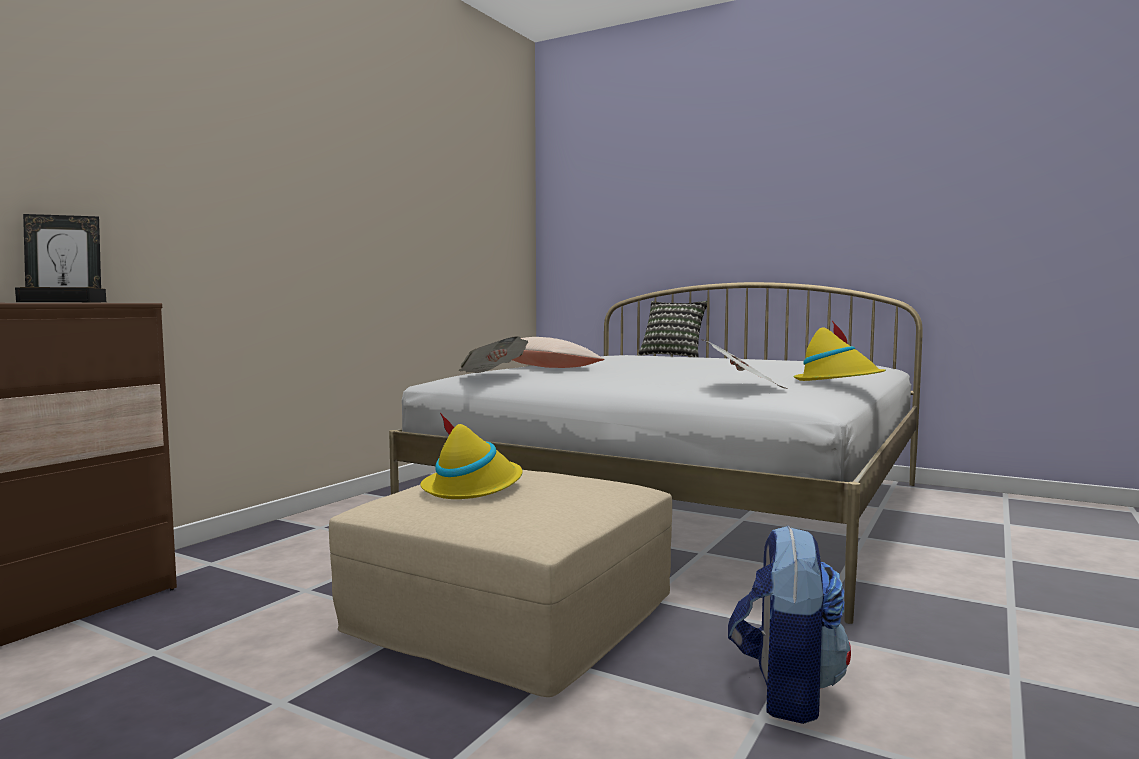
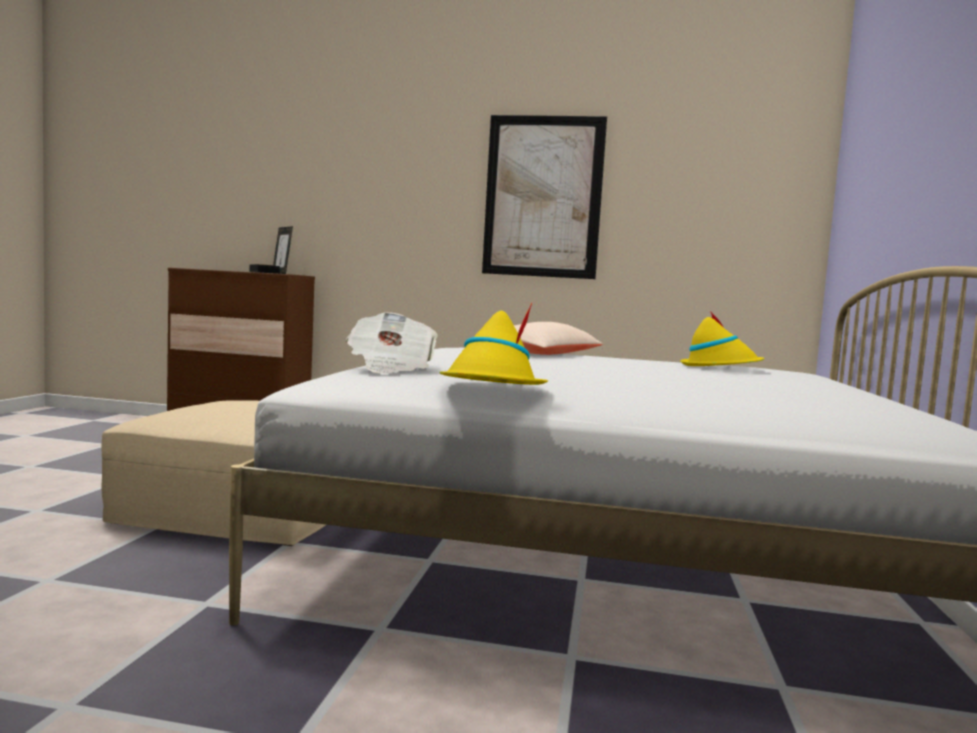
camera: 70 degrees right, 0 degrees up
yellow hat [420,413,523,499] -> yellow hat moved to [680,311,764,366]
newspaper [458,336,528,373] -> none
pillow [638,301,707,357] -> none
backpack [728,525,851,724] -> none
none -> picture [482,115,607,279]

